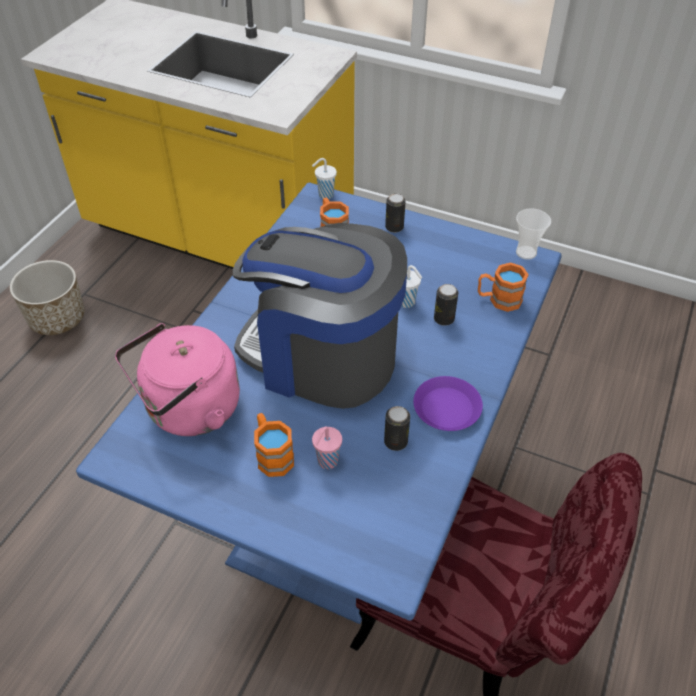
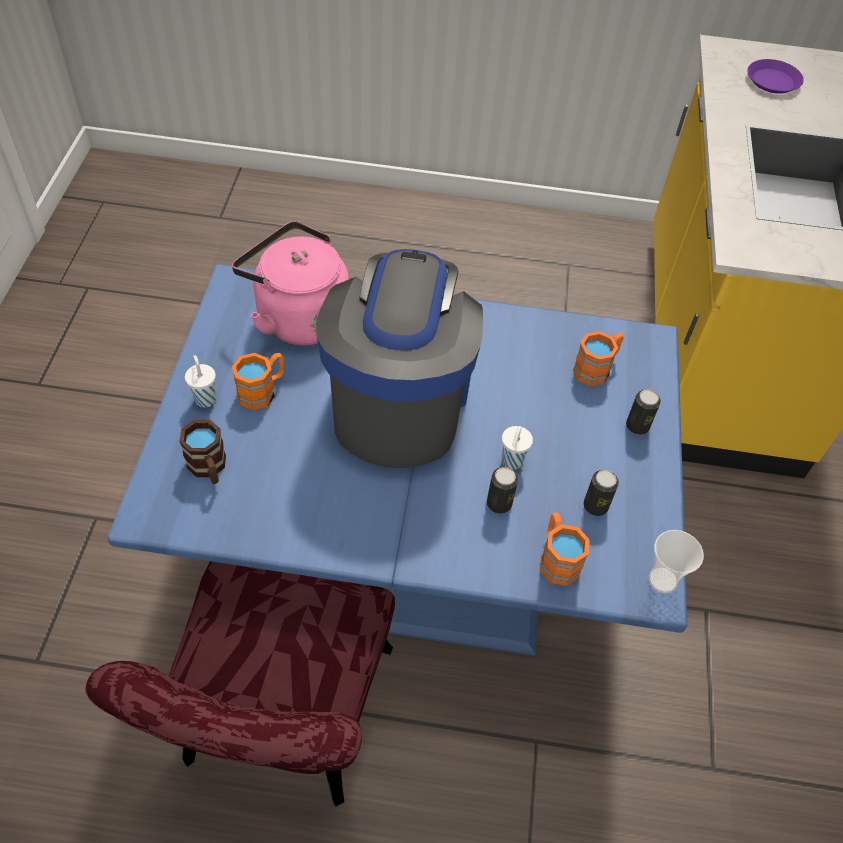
camera: 70 degrees right, 5 degrees up
planter [10,260,84,335] -> none
white cup [312,158,337,199] -> white cup moved to [185,355,216,408]
pink cup [312,427,342,469] -> none
can [384,406,410,451] -> can moved to [584,470,619,516]
purple plate [413,376,483,431] -> purple plate moved to [747,59,804,94]
none -> brown mug [179,420,226,484]

